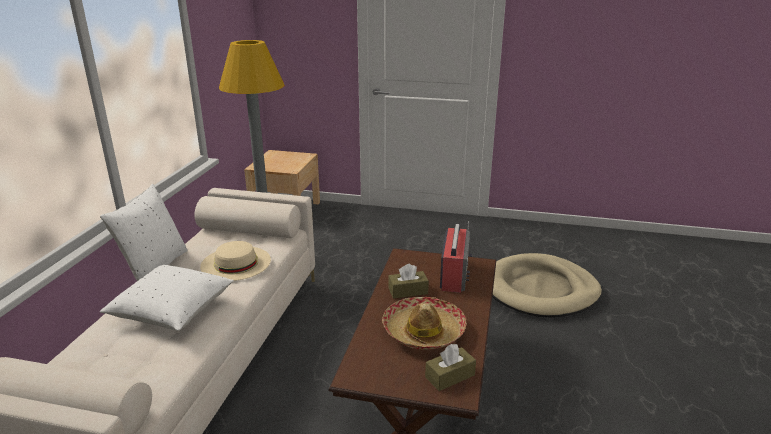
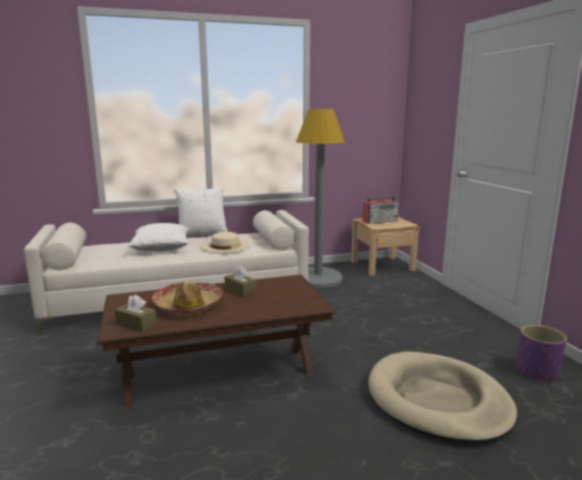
camera: 60 degrees right, 10 degrees down
radio [440,221,472,293] -> radio moved to [363,196,399,224]
none -> purple planter [517,325,567,382]

